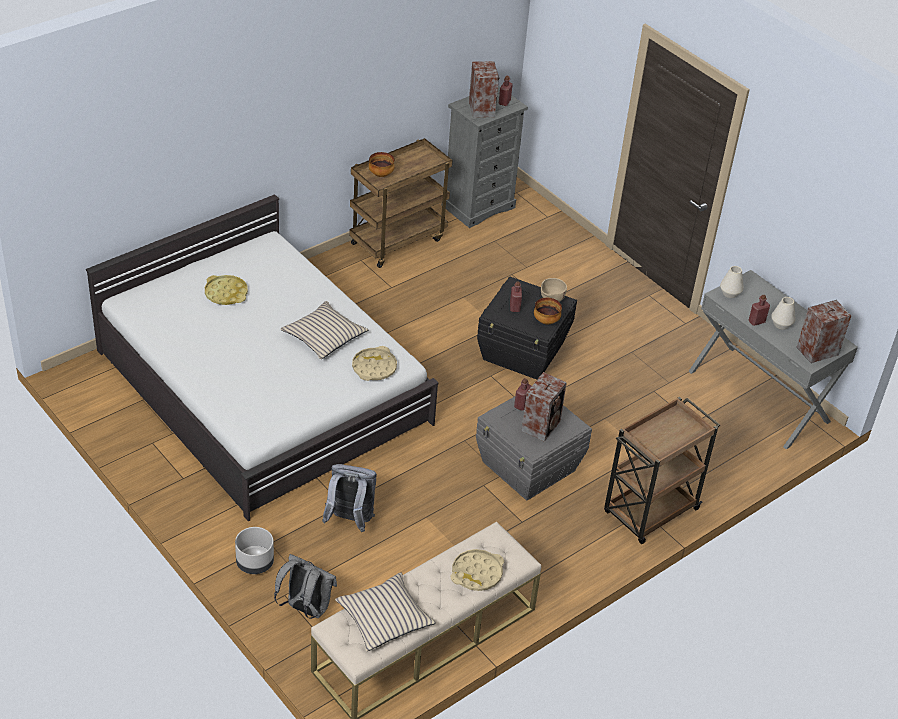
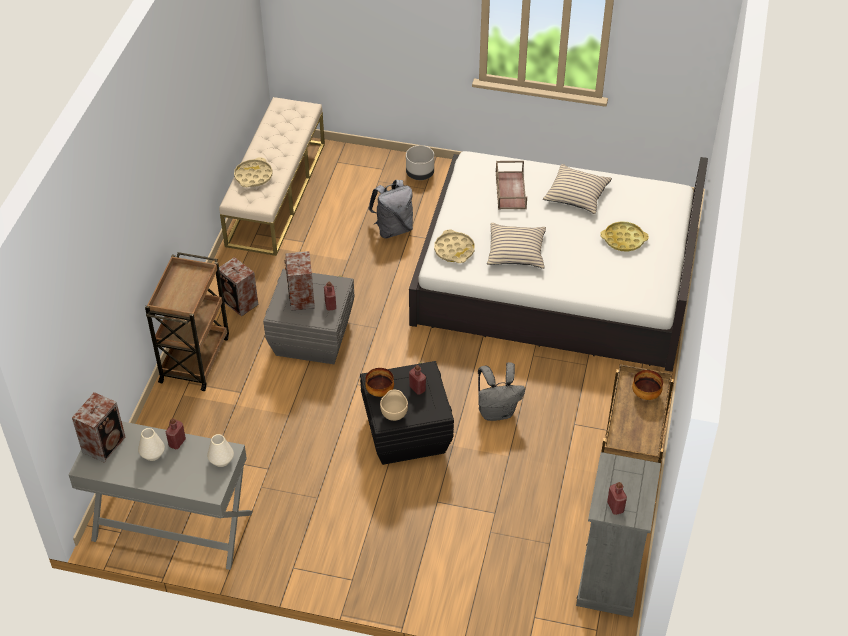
camera: 145 degrees right, 5 degrees up
grey backpack [274,554,337,619] -> grey backpack moved to [478,362,525,421]
beige pillow [335,572,436,651] -> beige pillow moved to [543,164,612,214]
speaker [469,61,499,118] -> speaker moved to [219,257,258,316]
none -> brown tray [496,161,527,210]

